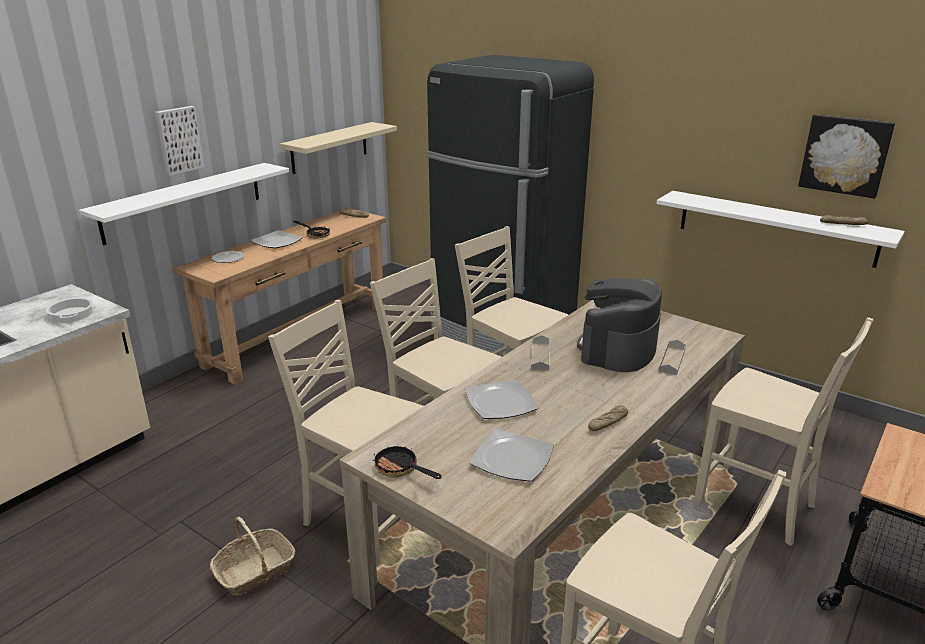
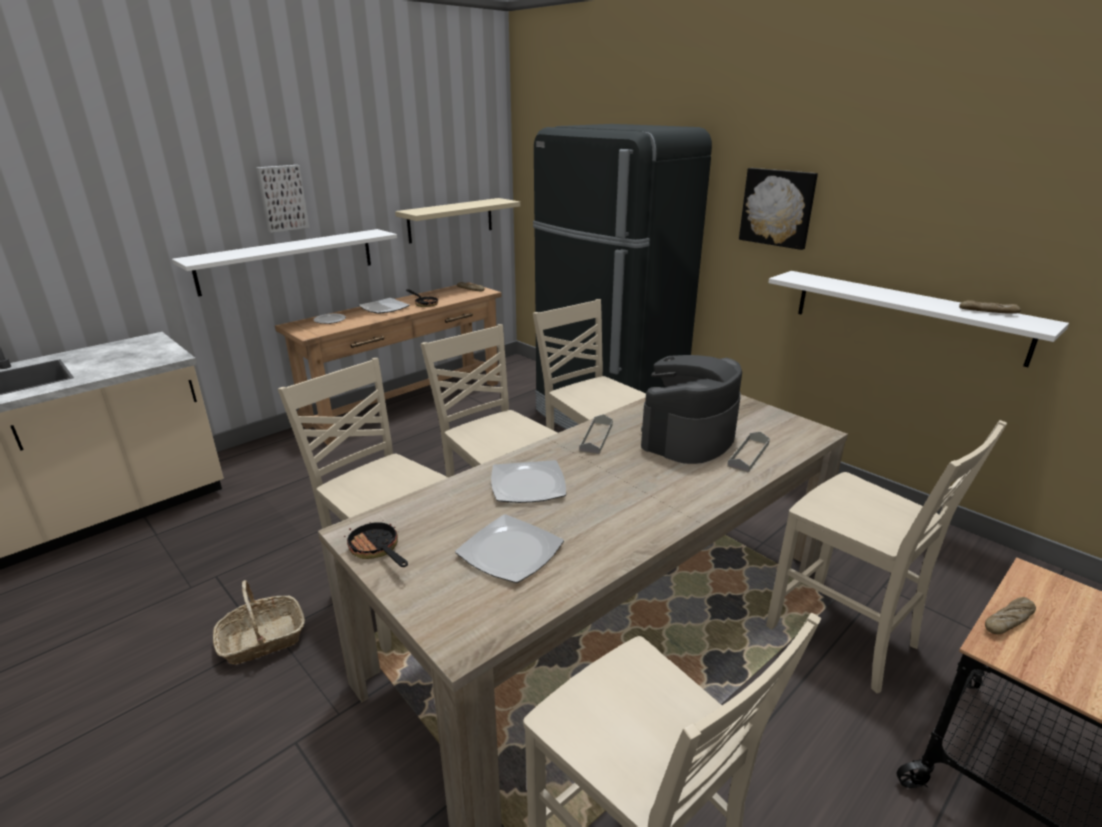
camera: 10 degrees right, 0 degrees up
cooking pot [46,296,93,323] -> none
bread [588,405,628,431] -> bread moved to [985,597,1036,634]
picture [798,114,895,198] -> picture moved to [739,168,818,250]

